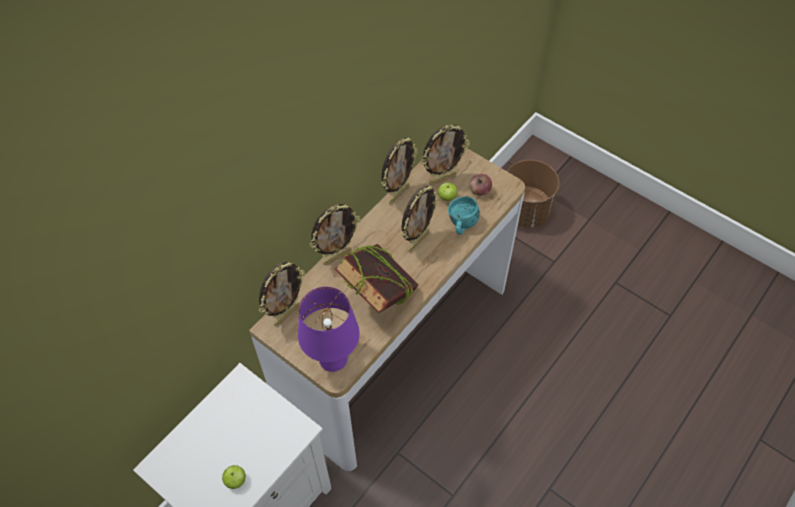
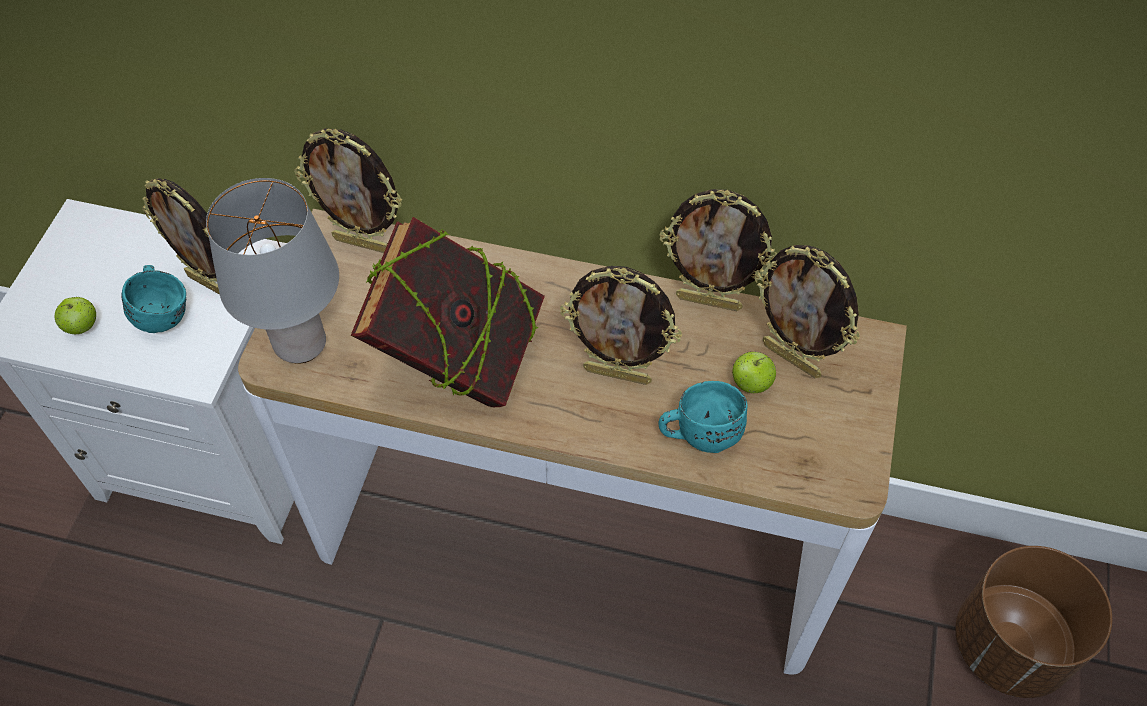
camera: 65 degrees right, 0 degrees up
purple table lamp [298,287,360,372] -> grey table lamp [206,178,339,364]
picture frame [309,204,361,265] -> picture frame moved to [142,178,220,295]
apple [469,174,492,196] -> none
none -> turquoise mug [121,265,186,333]

